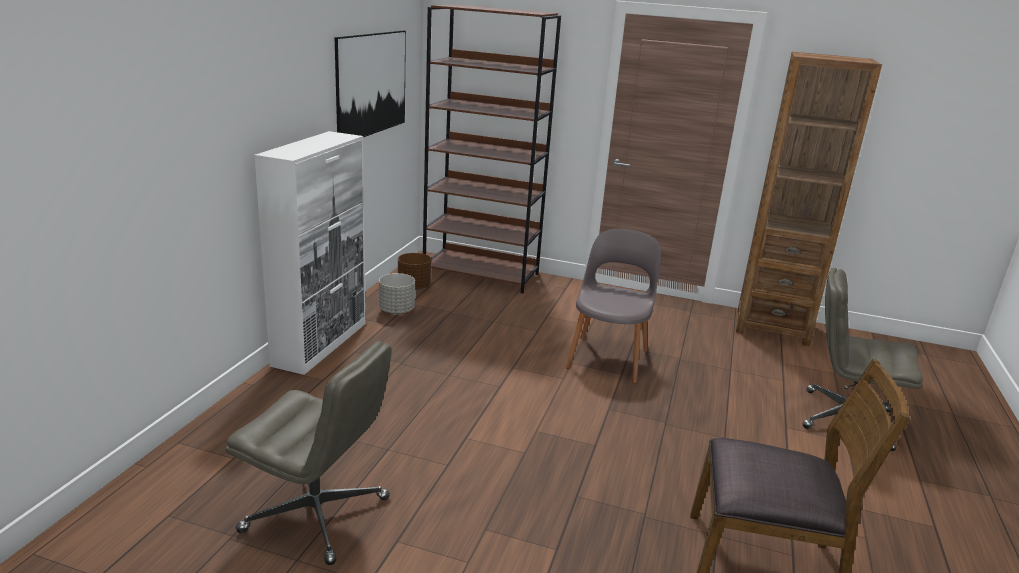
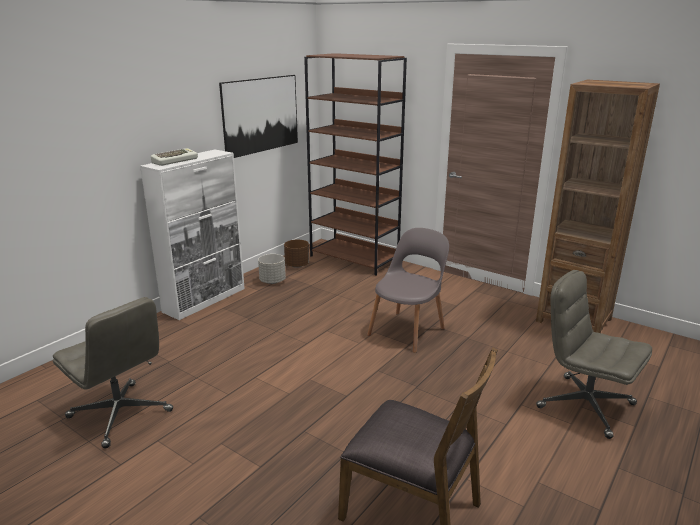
camera: 20 degrees right, 0 degrees up
none -> keyboard [151,148,198,166]

